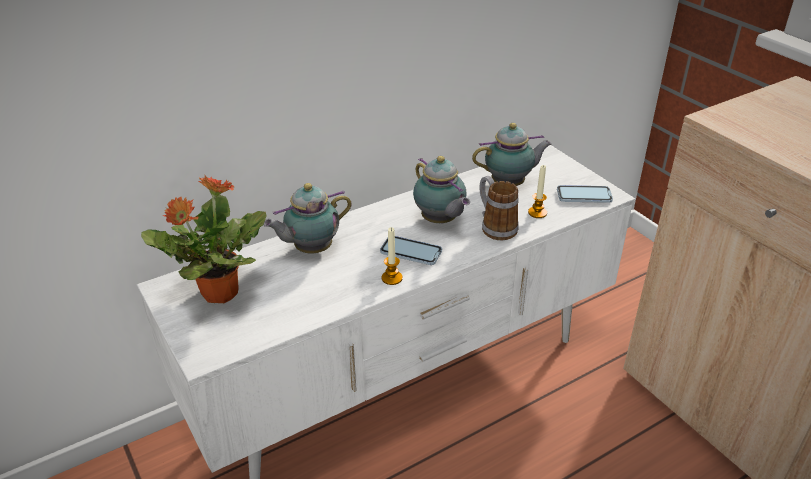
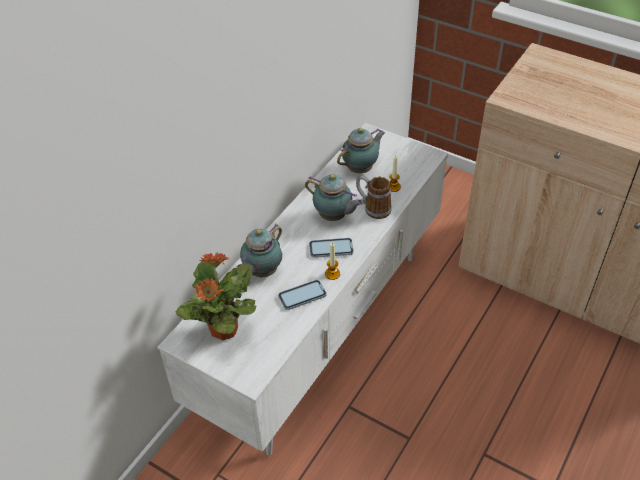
camera: 25 degrees left, 10 degrees up
phone [557,185,613,203] -> phone moved to [278,280,326,310]

